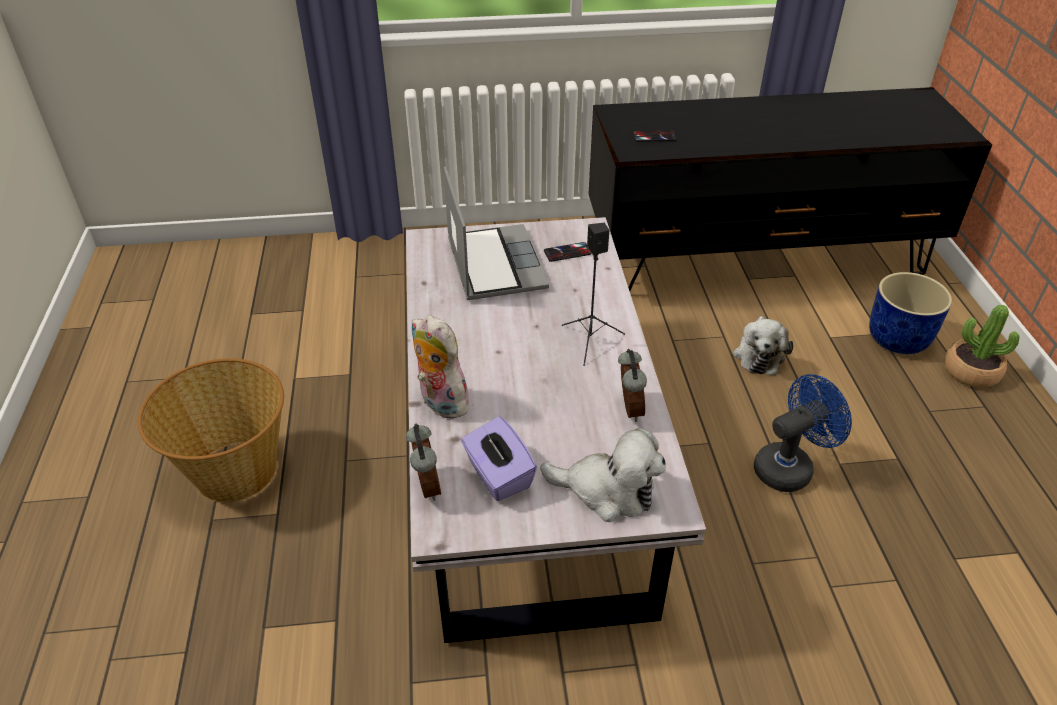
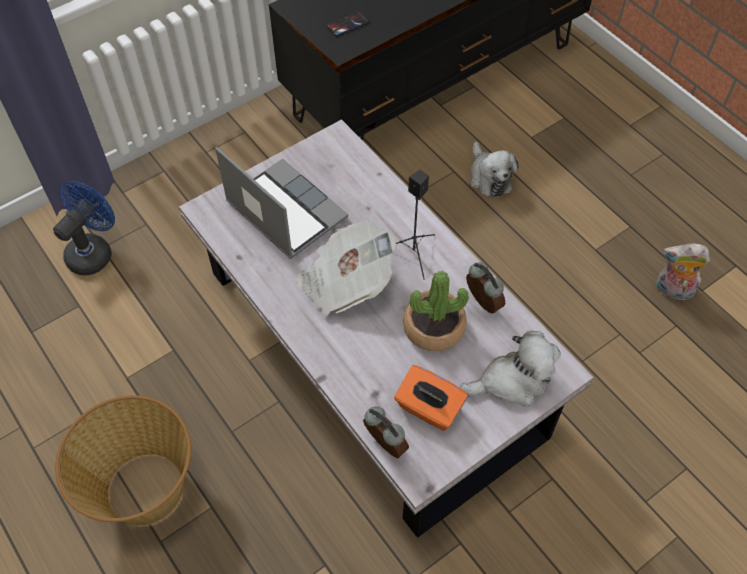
camera: 30 degrees left, 15 degrees up
plush toy [412,315,475,419] -> plush toy moved to [656,243,710,301]
purple tissue box [461,417,537,501] -> orange tissue box [394,365,468,431]
phone [544,242,592,262] -> none
blue fan [754,374,852,492] -> blue fan moved to [53,181,115,276]
blue planter [869,272,952,354] -> none
potted plant [944,305,1019,388] -> potted plant moved to [403,271,469,351]
none -> newspaper [296,220,397,316]

